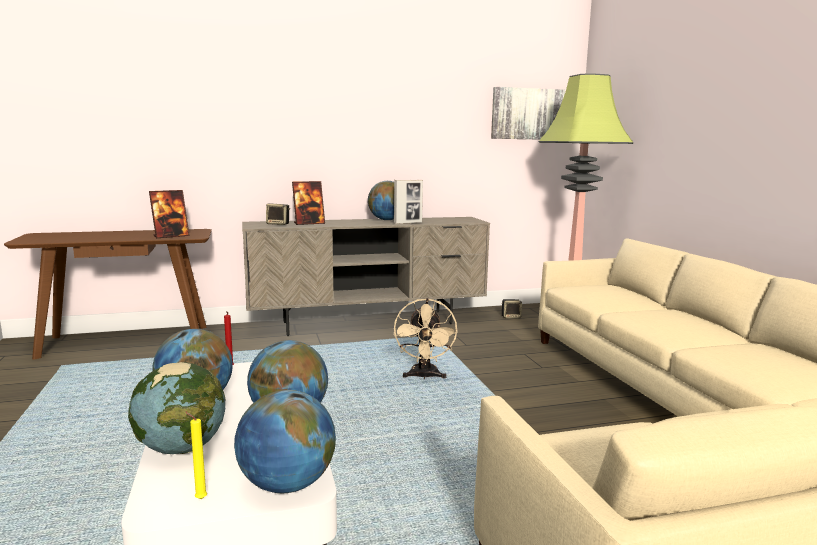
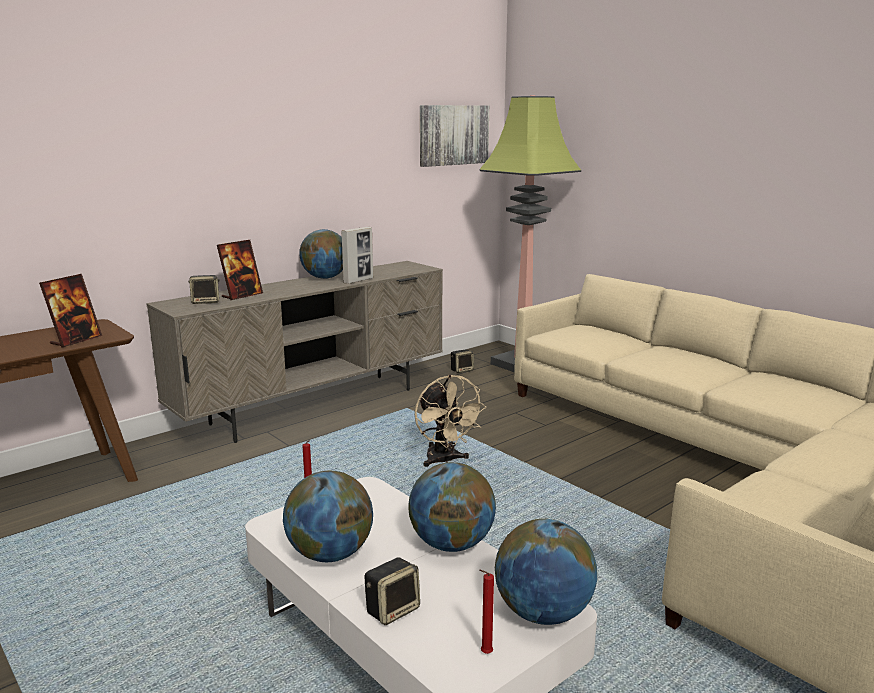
camera: 25 degrees left, 5 degrees up
globe [128,362,226,454] -> speaker [364,557,420,625]
yellow candle [185,411,207,499] -> red candle [479,570,494,654]

